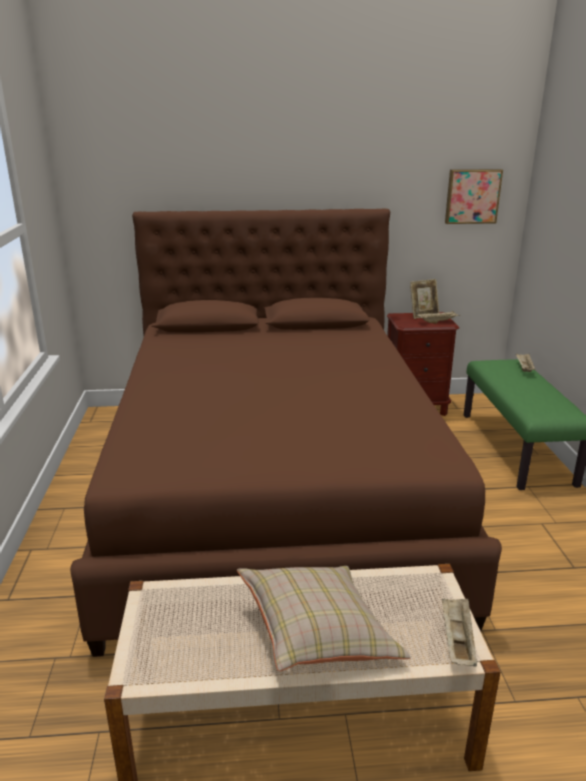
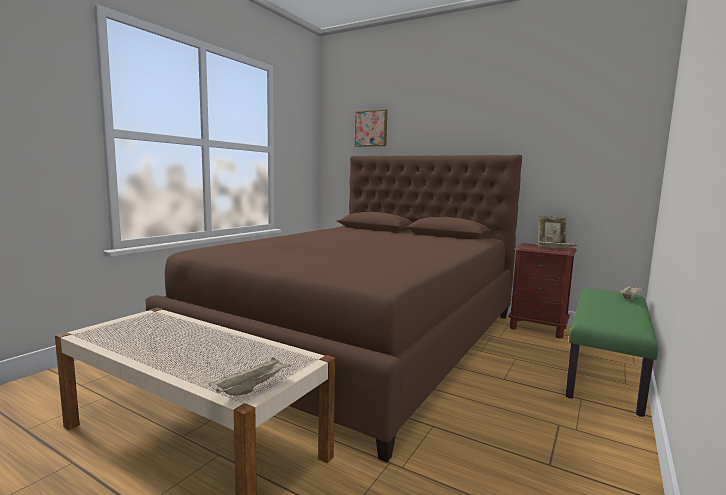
camera: 35 degrees right, 15 degrees down
beige pillow [237,566,411,671] -> none
picture [445,169,503,224] -> picture moved to [355,109,387,147]

